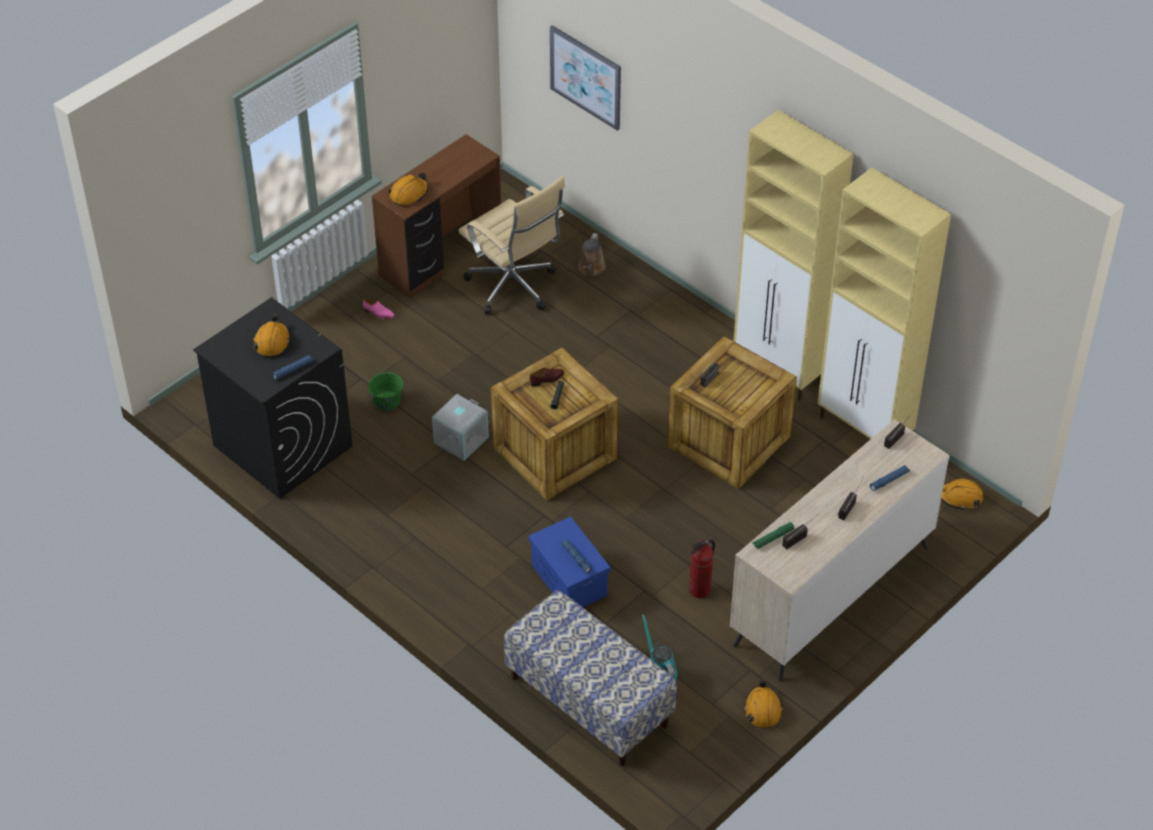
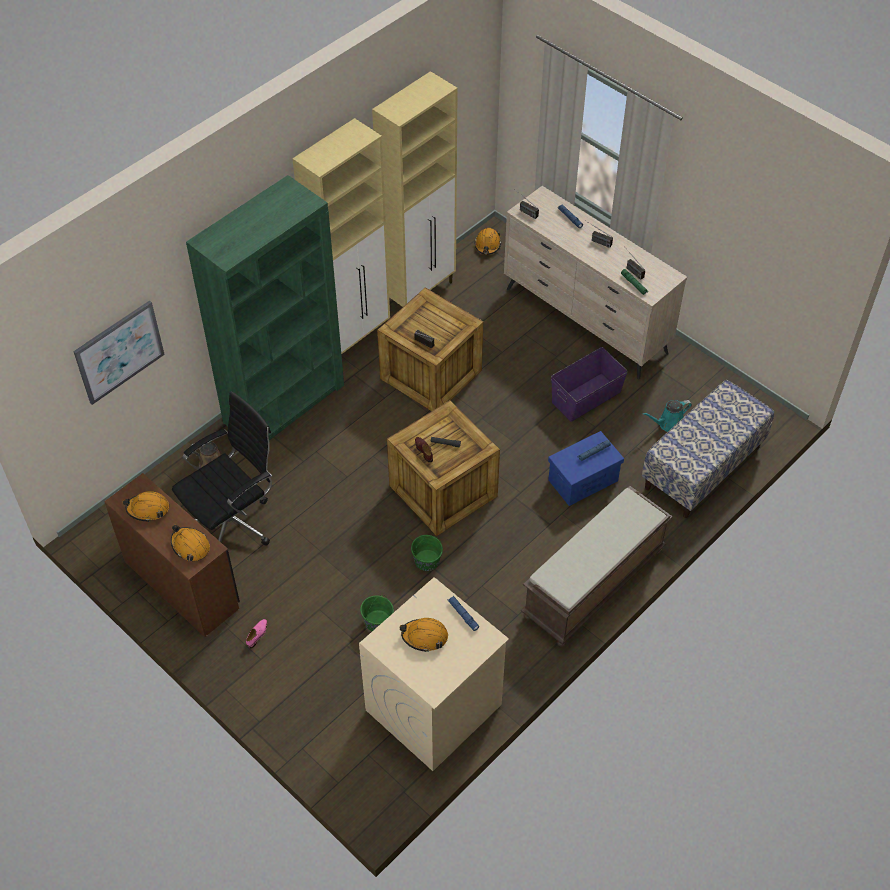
camera: 90 degrees left, 5 degrees up
black washing machine [193,297,352,499] -> beige washing machine [359,577,509,771]
grey storage box [432,394,489,461] -> green bucket [411,535,443,571]
beige office chair [458,176,565,315] -> black office chair [172,391,272,545]
fire extinguisher [689,539,715,598] -> purple storage box [551,347,628,422]
orange hard hat [744,679,783,728] -> orange hard hat moved to [123,491,169,522]
none -> green bookcase [186,175,344,440]
none -> brown bench [521,486,673,647]

